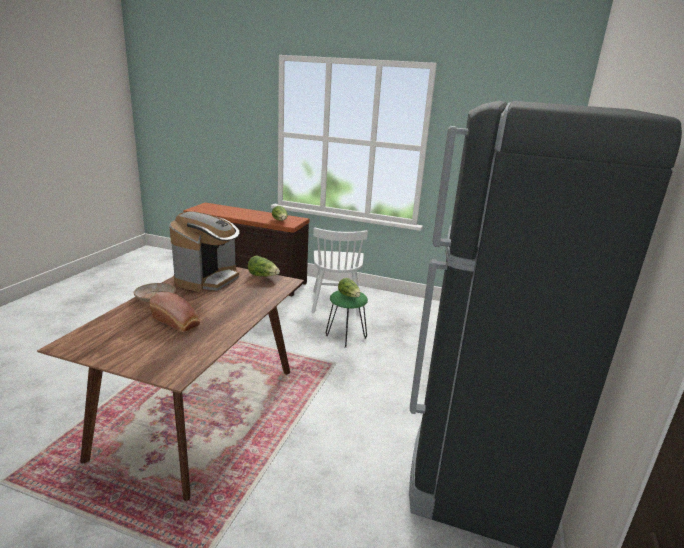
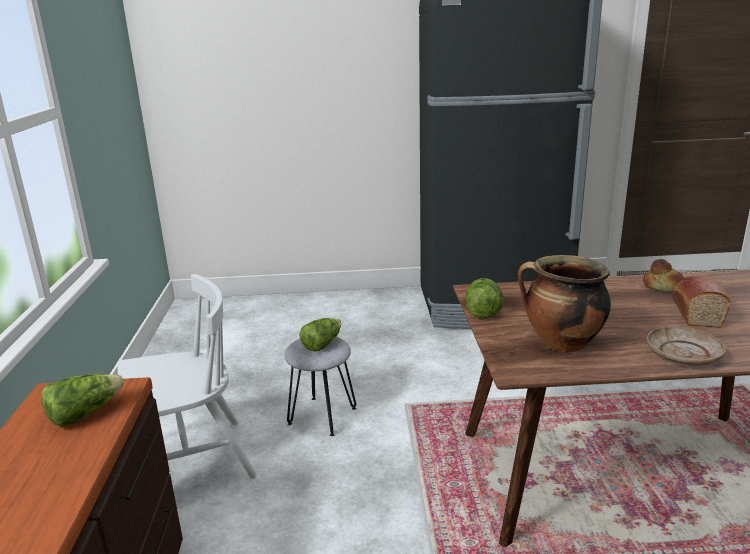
camera: 110 degrees left, 0 degrees up
coffee machine [169,211,239,292] -> cooking pot [518,255,611,352]
green stool [325,290,368,348] -> grey stool [284,337,356,436]
none -> bread [643,259,684,292]

